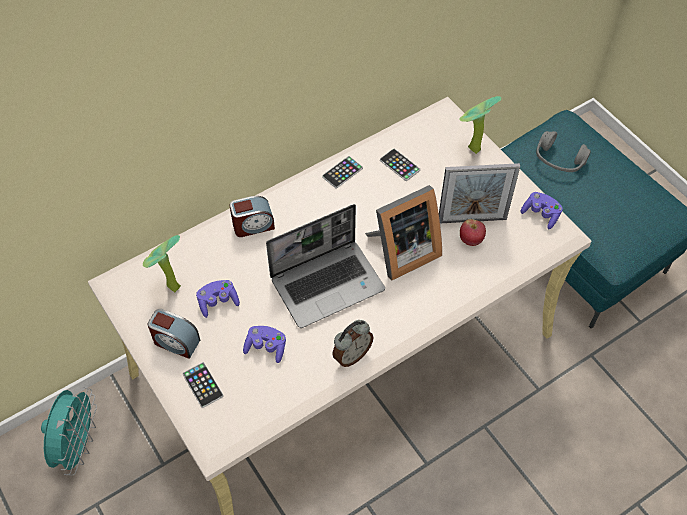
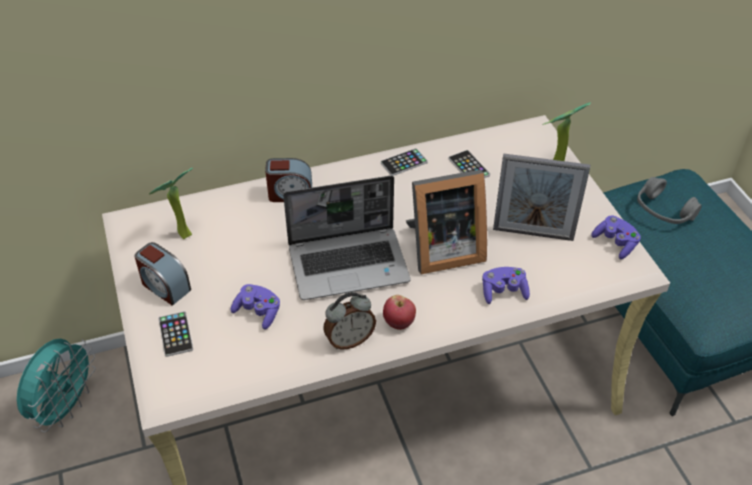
camera: 15 degrees right, 10 degrees down
purple game controller [196,280,240,318] -> purple game controller moved to [482,267,530,304]
apple [460,219,486,246] -> apple moved to [383,295,416,330]

